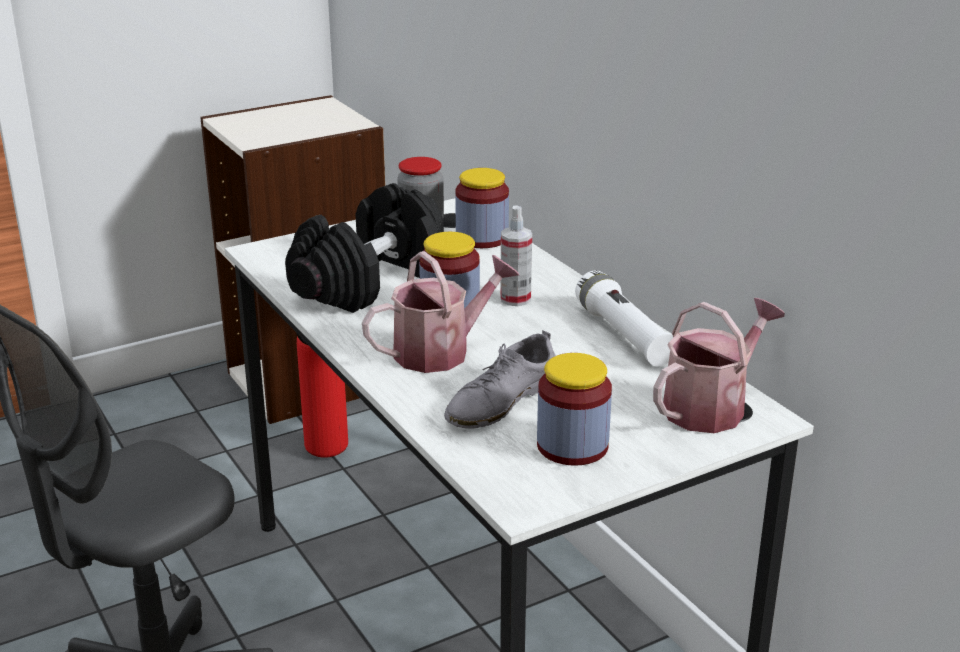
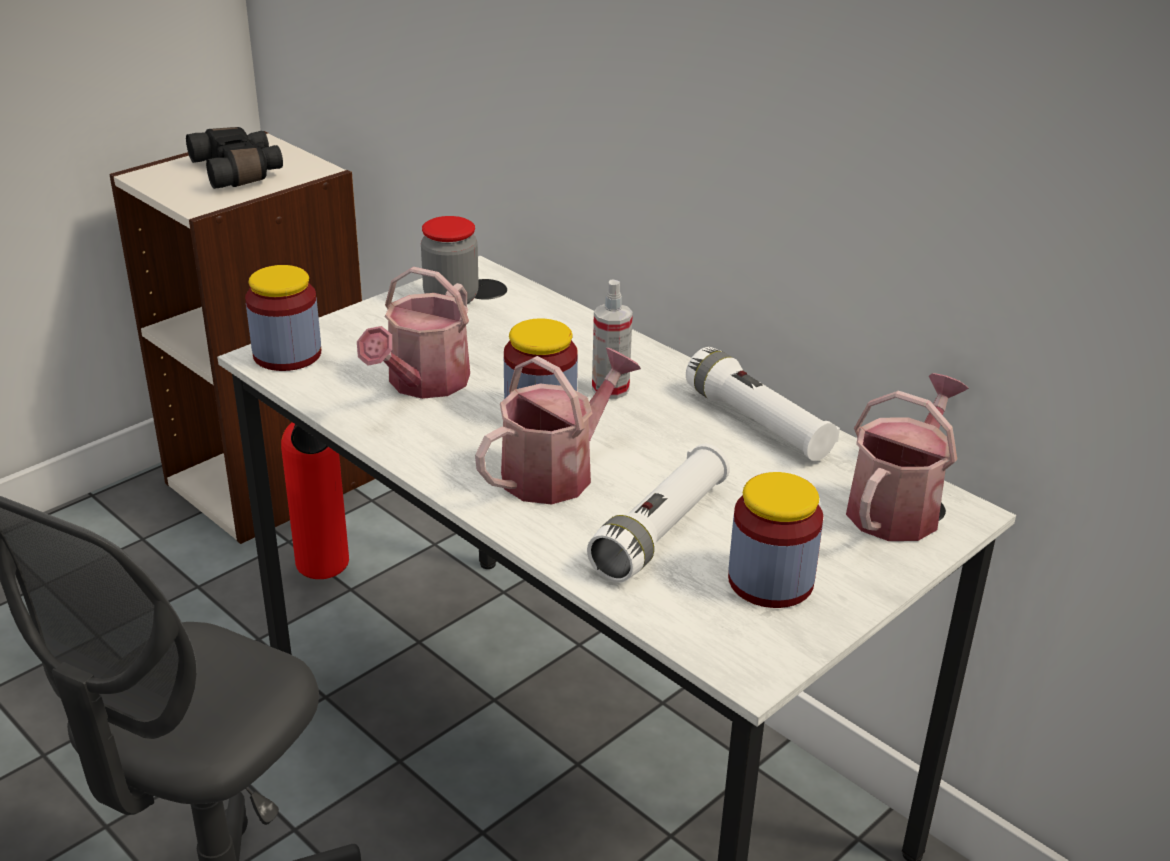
camera: 15 degrees left, 5 degrees up
black dumbbell [285,183,444,313] -> watering can [357,267,470,399]
grey shoe [444,330,556,429] -> white flashlight [587,444,730,583]
jar [455,168,509,248] -> jar moved to [245,265,321,371]
none -> black binoculars [186,127,283,189]

